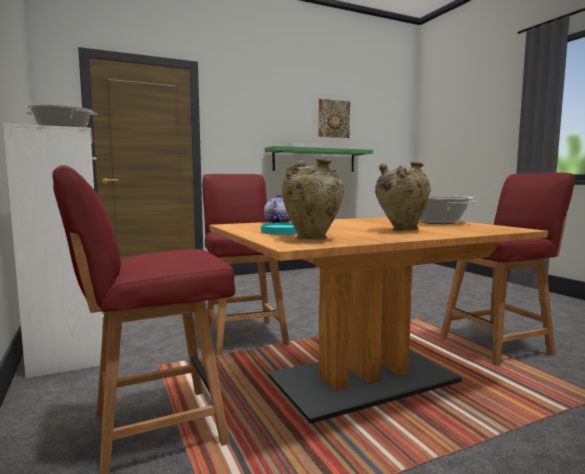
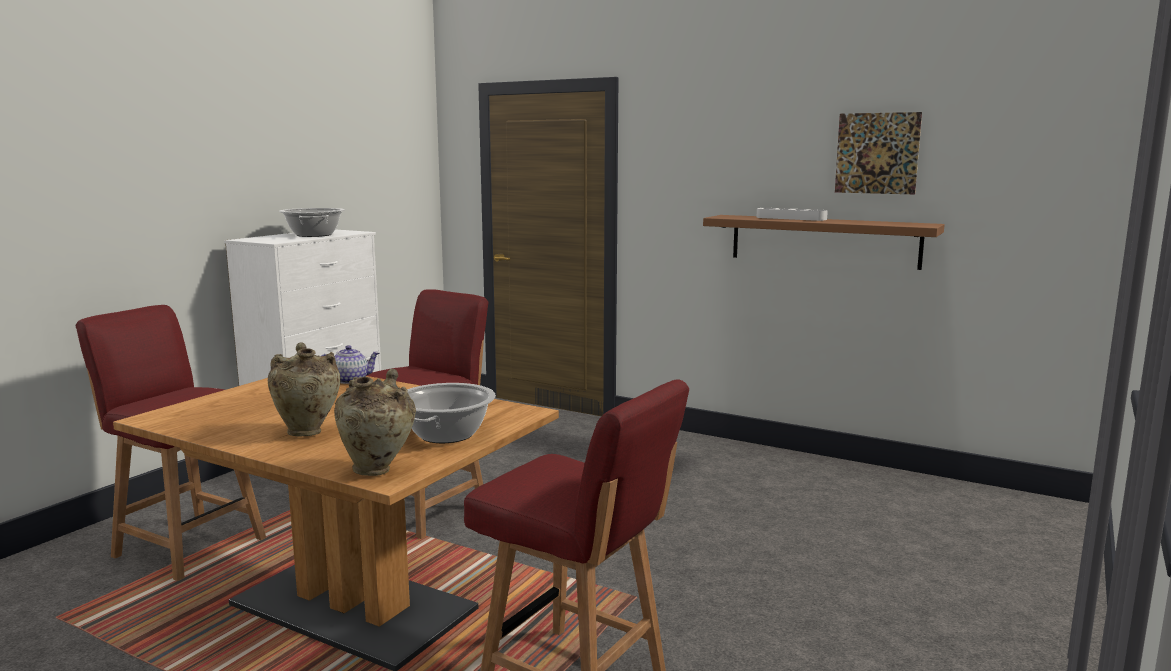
camera: 55 degrees right, 5 degrees up
turquoise plate [261,223,298,235] -> none
green shelf [265,146,373,172] -> brown shelf [703,215,945,270]
beige vase [281,157,344,240] -> beige vase moved to [334,369,416,476]

